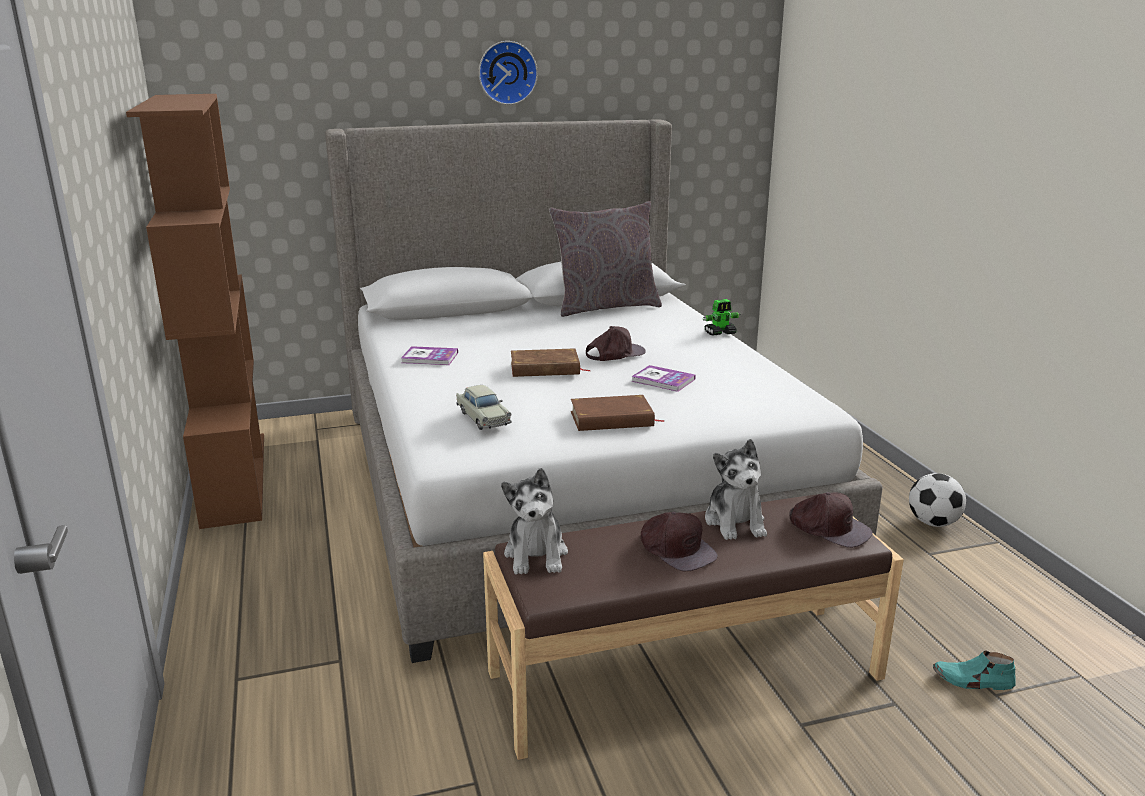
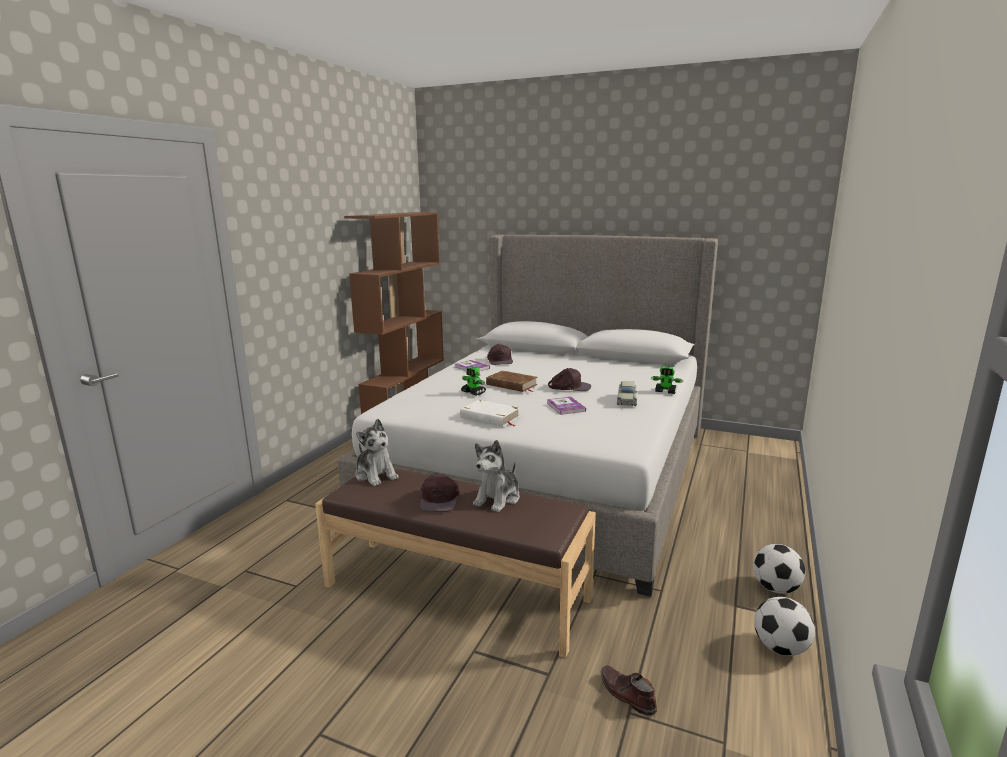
camera: 40 degrees right, 5 degrees down
beige toy car [456,385,511,430] -> beige toy car moved to [617,381,638,406]
wall clock [479,41,538,105] -> none
plush toy [501,468,568,575] -> plush toy turned 75 degrees counterclockwise [355,419,399,486]
grey pillow [549,201,662,317] -> none
brown book [571,395,665,431] -> white book [460,400,520,427]
brown cap [789,492,873,548] -> brown cap moved to [487,344,513,365]
turquoise shoe [933,650,1016,690] -> brown shoe [601,665,657,716]
none -> toy robot [461,367,486,396]
none -> football [754,597,815,656]

